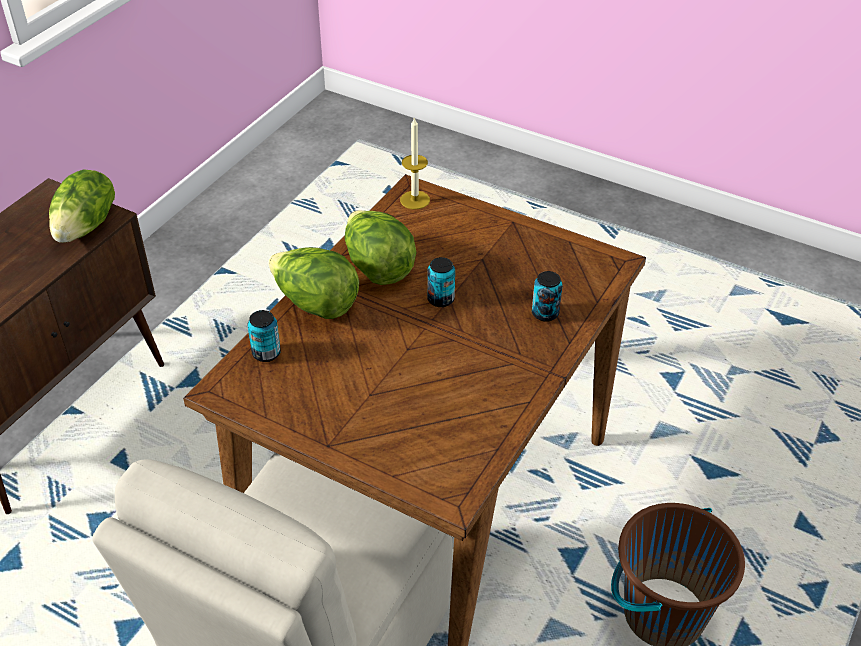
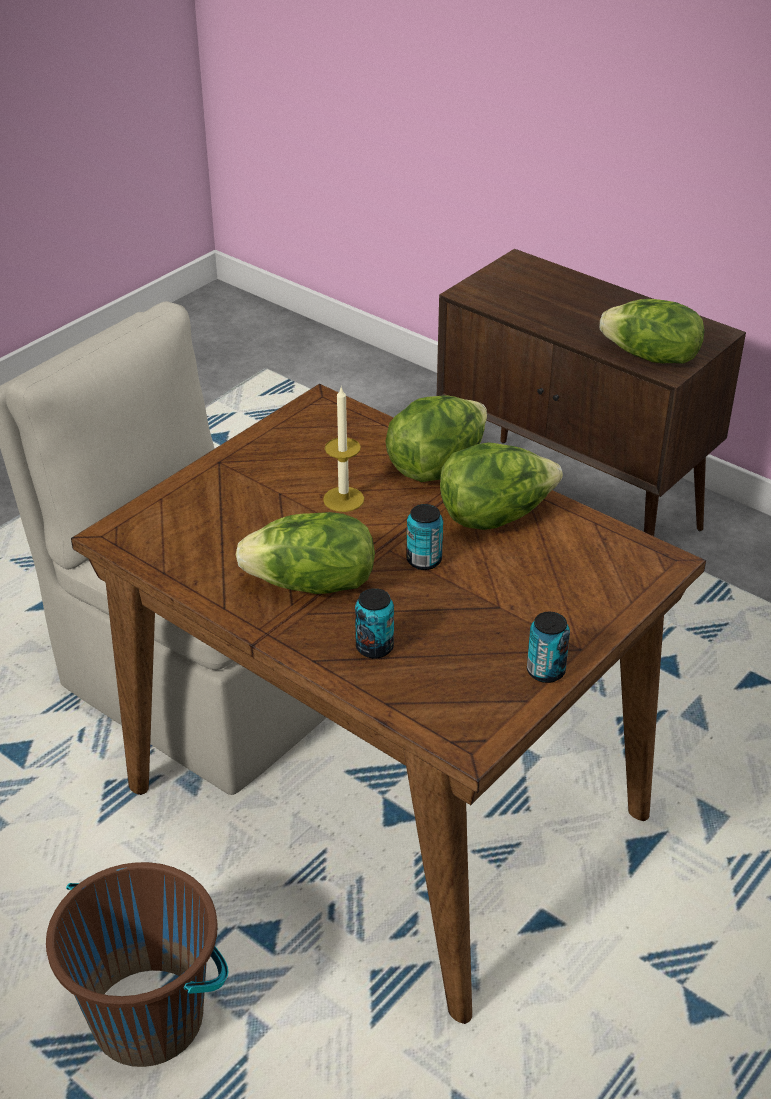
camera: 100 degrees right, 5 degrees down
can [248,310,281,362] -> can moved to [527,612,570,683]
candle [400,117,430,209] -> candle moved to [323,386,364,512]
none -> lettuce [236,512,375,594]

